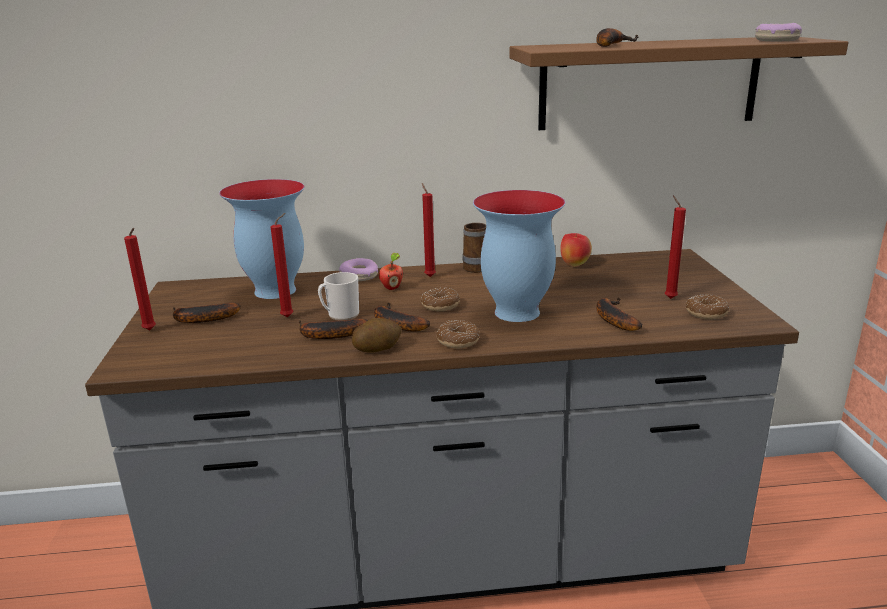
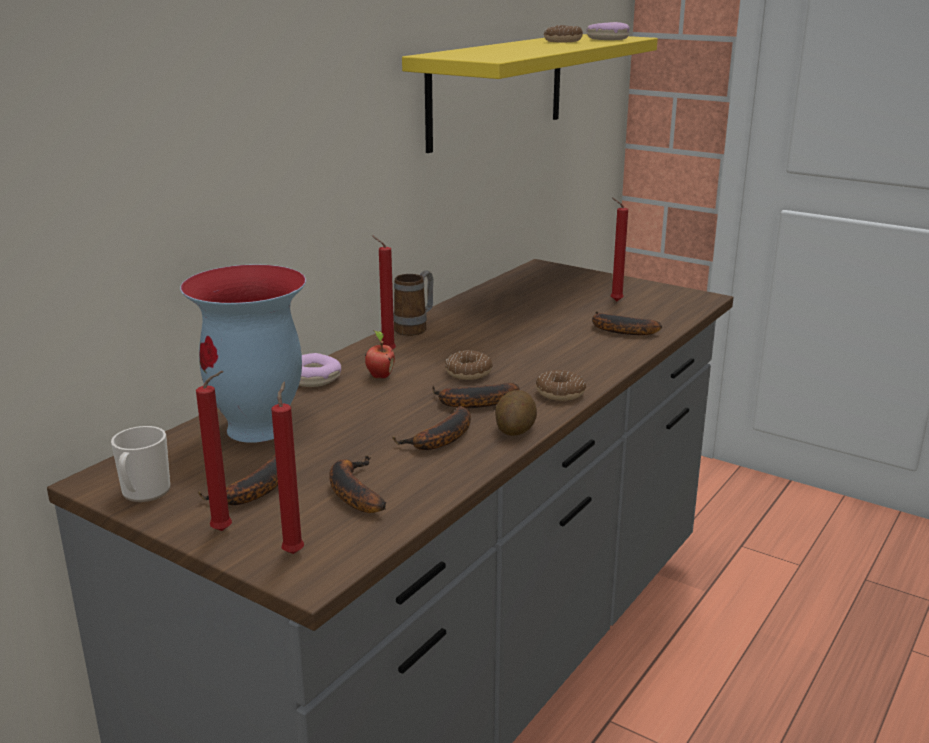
camera: 50 degrees left, 0 degrees up
red candle [271,213,293,318] -> red candle moved to [272,382,304,554]
mug [318,272,359,320] -> mug moved to [111,426,170,502]
vase [473,190,566,322] -> none
brown shelf [509,37,849,130] -> yellow shelf [402,34,658,153]
apple [560,233,592,267] -> none
banana [596,28,639,47] -> banana moved to [329,456,386,513]
donut [686,294,729,319] -> donut moved to [544,25,583,42]

